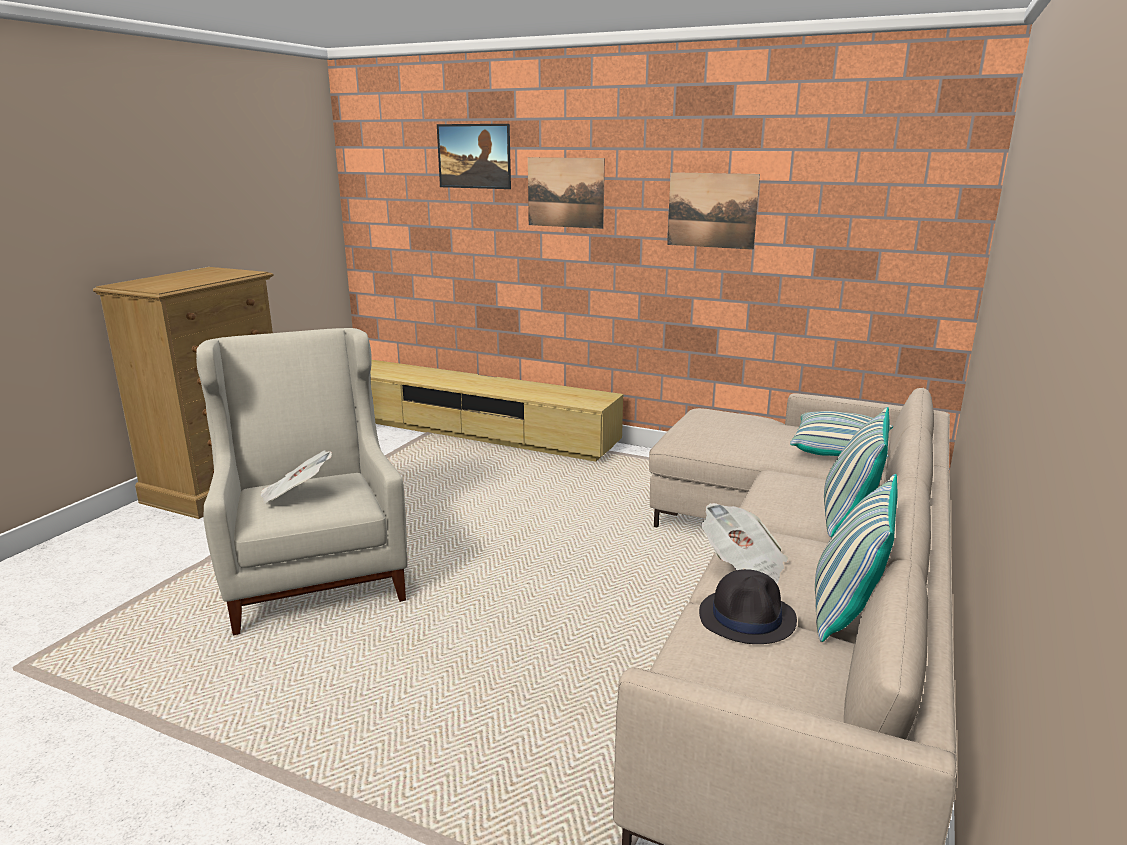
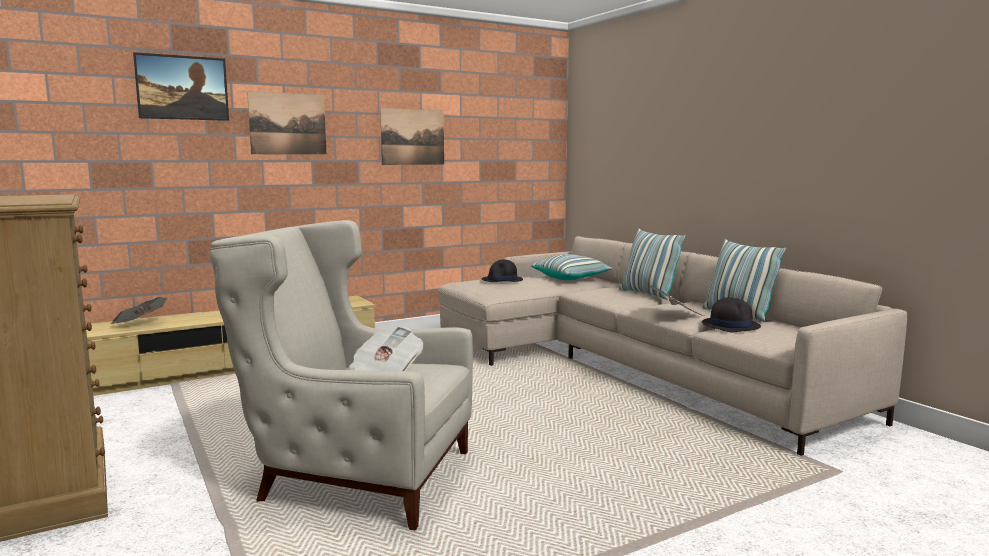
camera: 55 degrees left, 10 degrees down
none -> newspaper [111,297,168,324]
none -> black hat [482,260,523,282]

